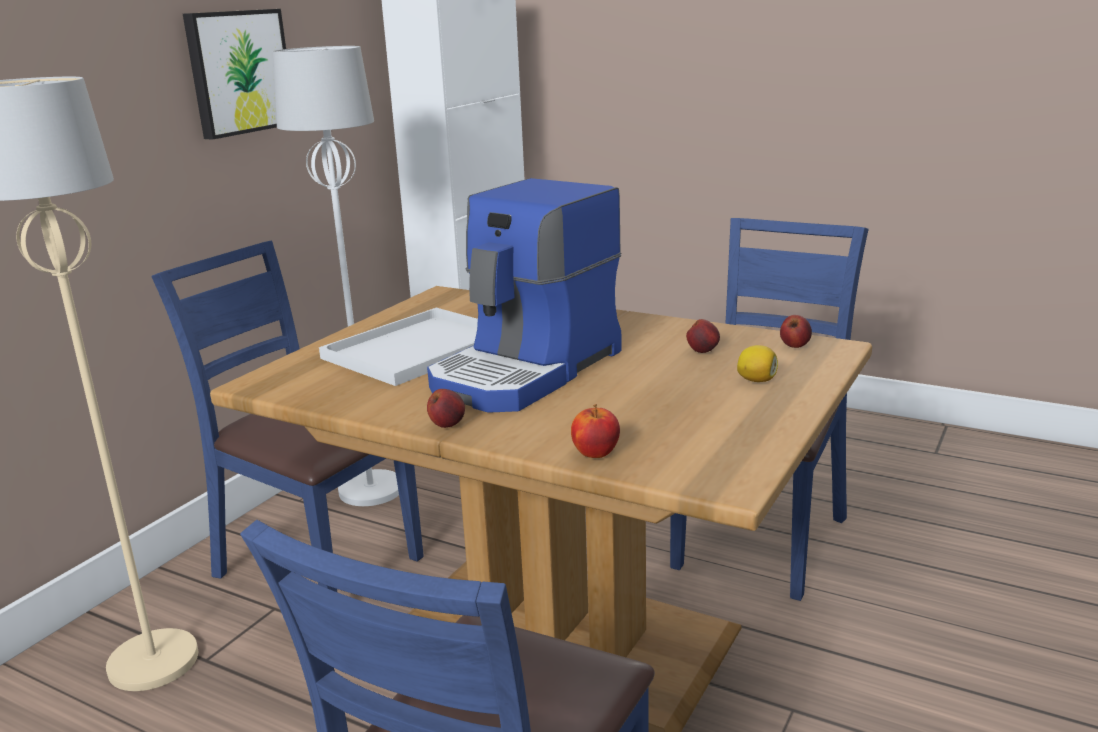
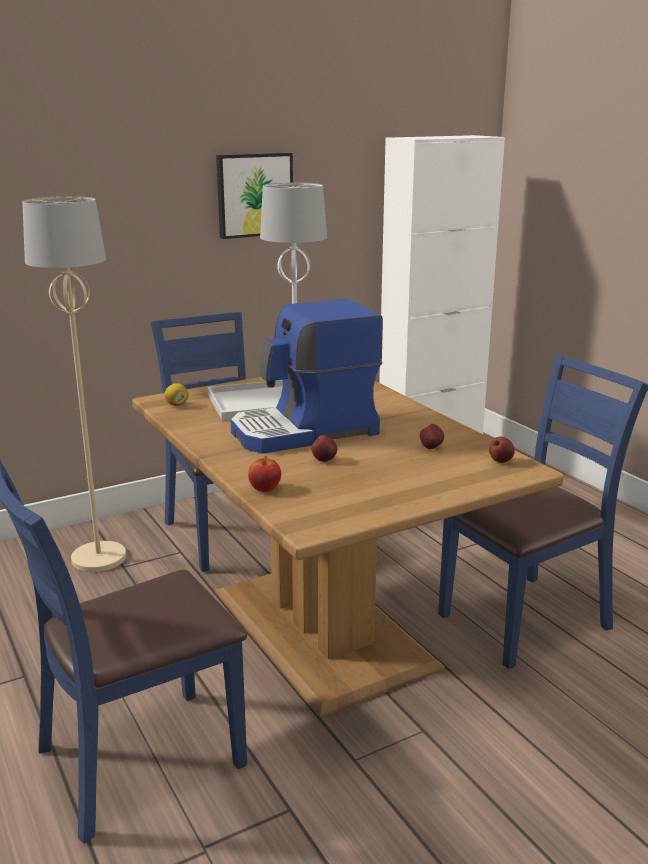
camera: 30 degrees right, 0 degrees up
apple [427,389,465,428] -> apple moved to [311,435,337,462]
lemon [737,345,778,382] -> lemon moved to [164,383,189,406]

